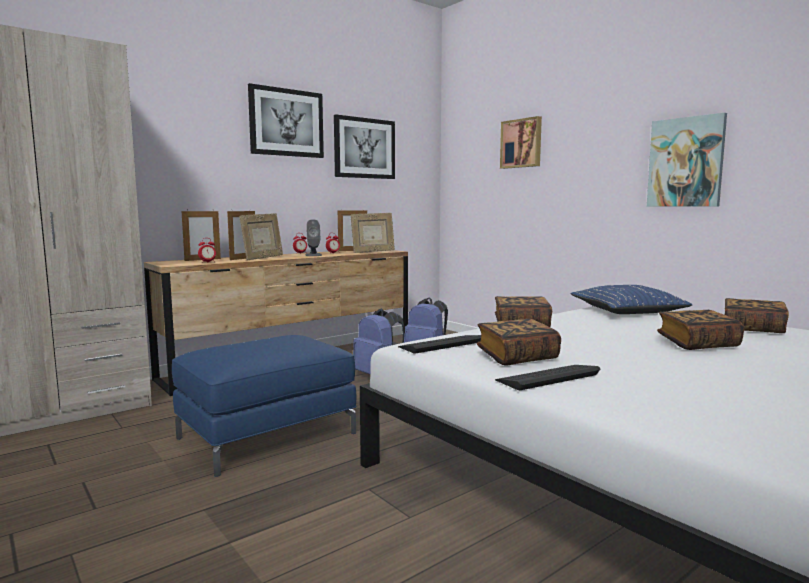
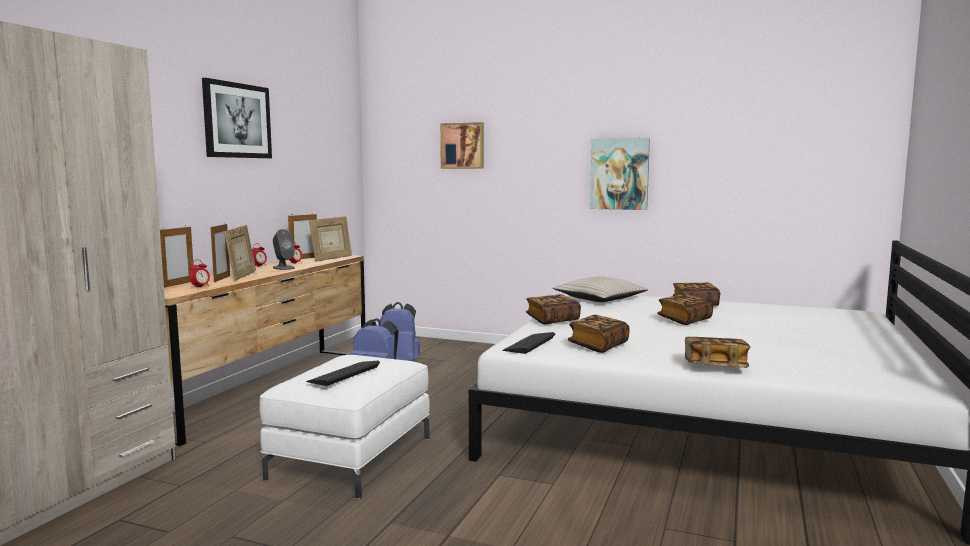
camera: 30 degrees left, 0 degrees up
blue ottoman [172,335,357,477] -> white ottoman [259,355,430,499]
picture [334,115,395,179] -> none
keyboard [495,365,600,390] -> keyboard moved to [306,361,380,386]
blue pillow [571,285,693,314] -> beige pillow [553,276,648,302]
none -> book [685,337,750,368]

